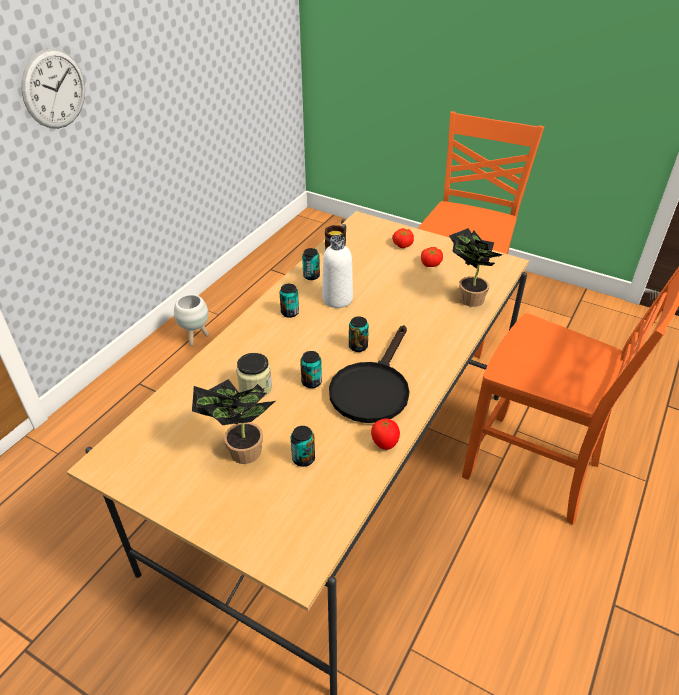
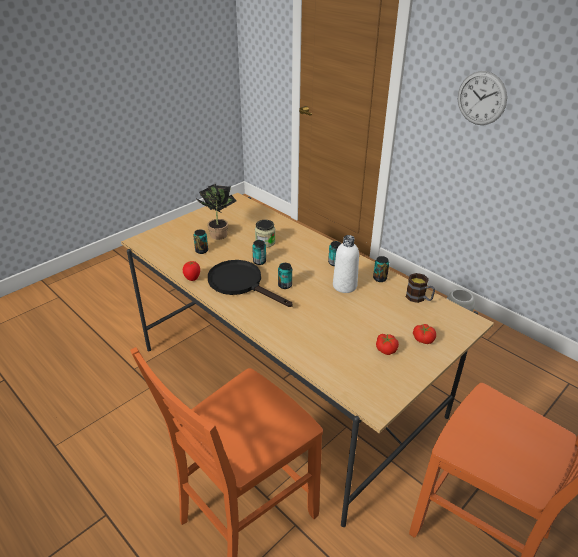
camera: 105 degrees right, 5 degrees down
potted plant [449,228,503,307] -> none

